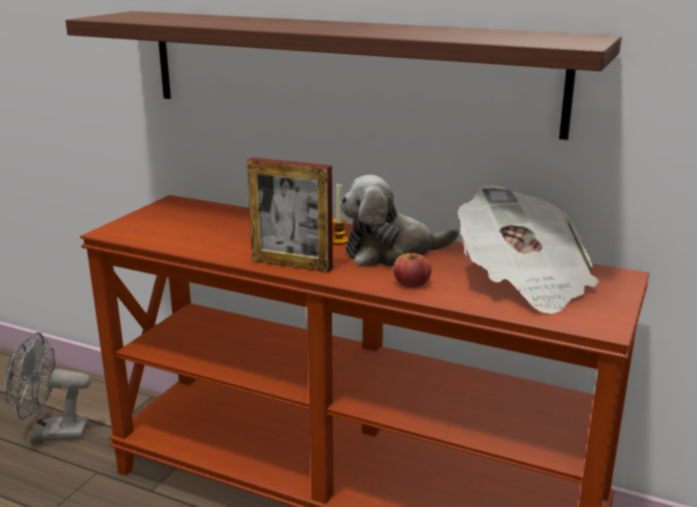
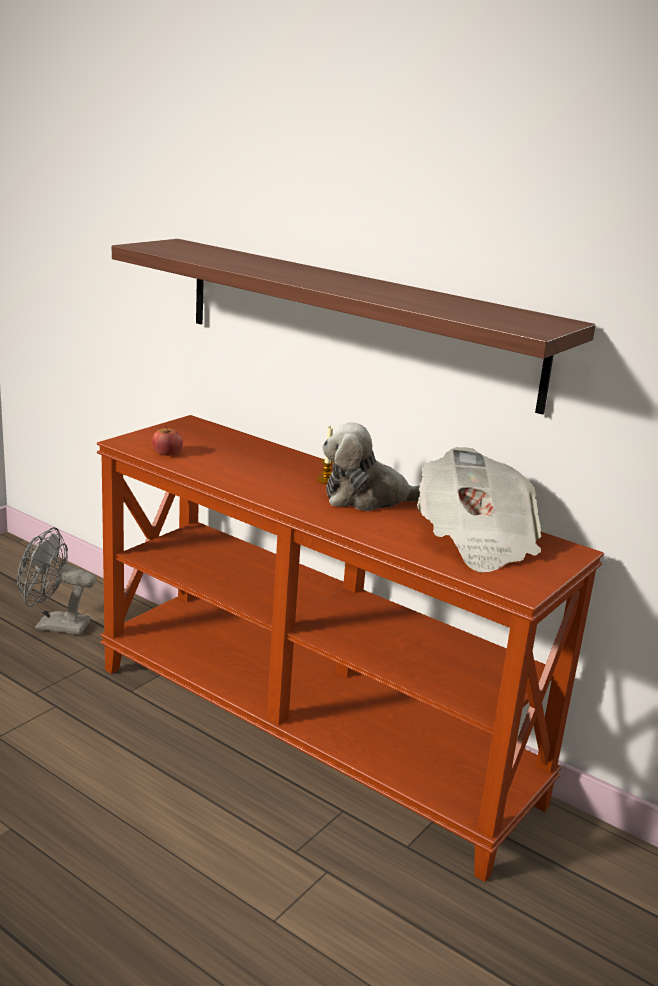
camera: 10 degrees right, 0 degrees up
picture frame [247,157,333,273] -> none
apple [393,250,431,288] -> apple moved to [152,426,183,456]

